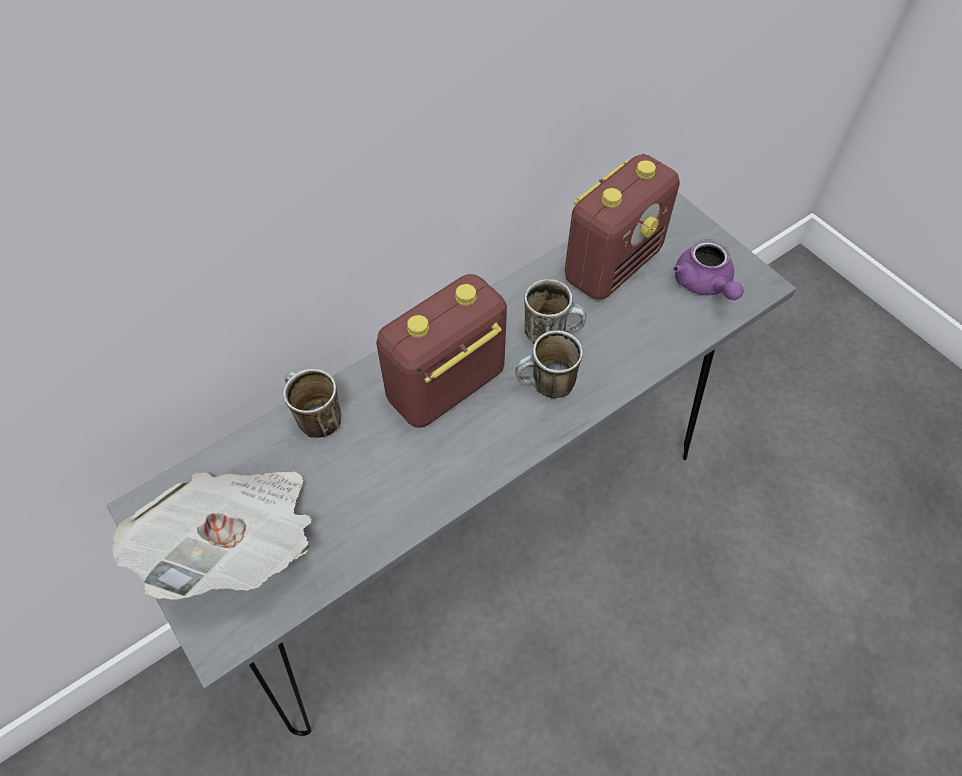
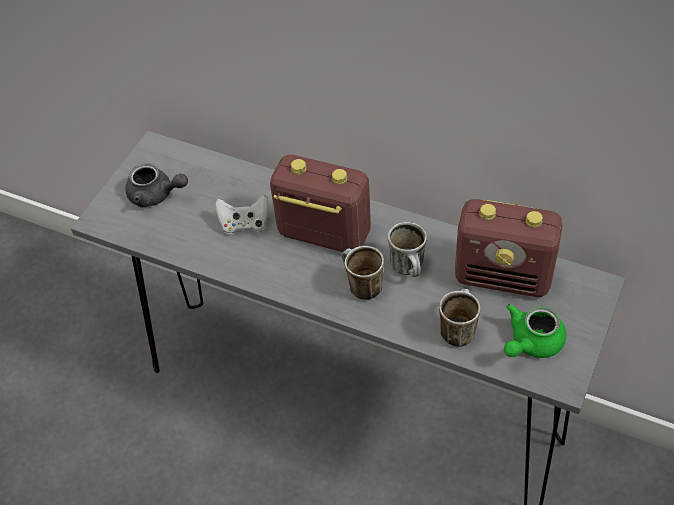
camera: 65 degrees right, 5 degrees down
newspaper [112,471,312,600] -> grey teapot [125,163,188,207]
mug [284,369,342,438] -> mug moved to [439,289,480,347]
purple teapot [673,239,744,300] -> green teapot [504,304,566,358]
none -> white game controller [215,195,269,234]

